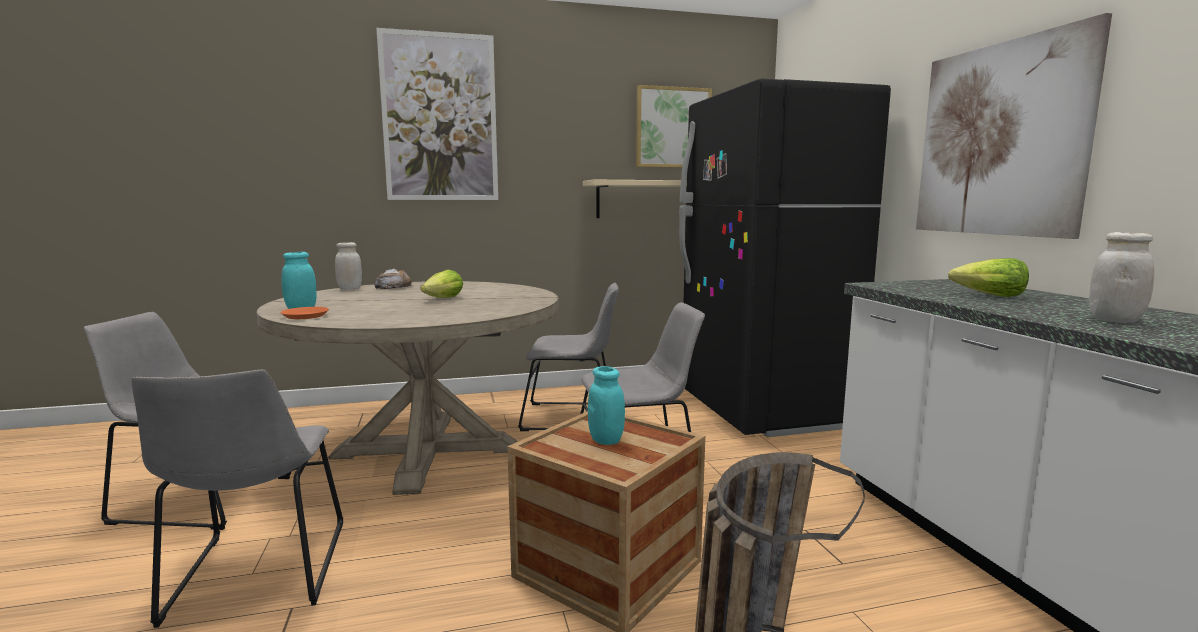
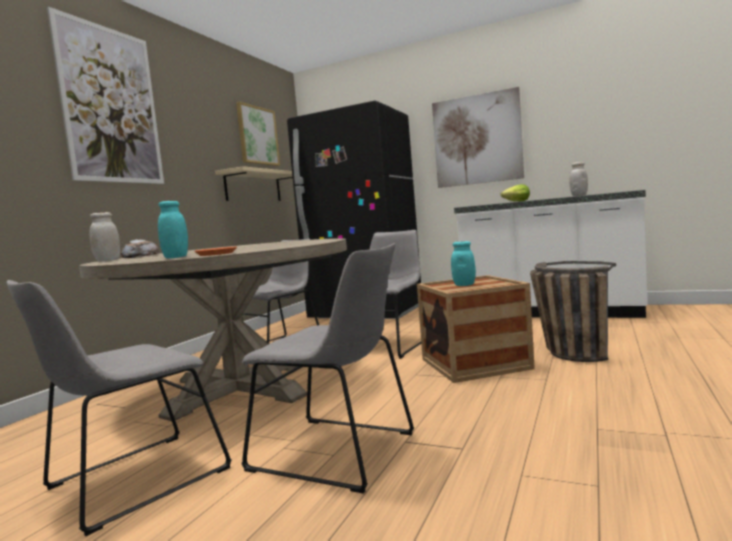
camera: 50 degrees left, 5 degrees down
lettuce [420,269,463,298] -> none

